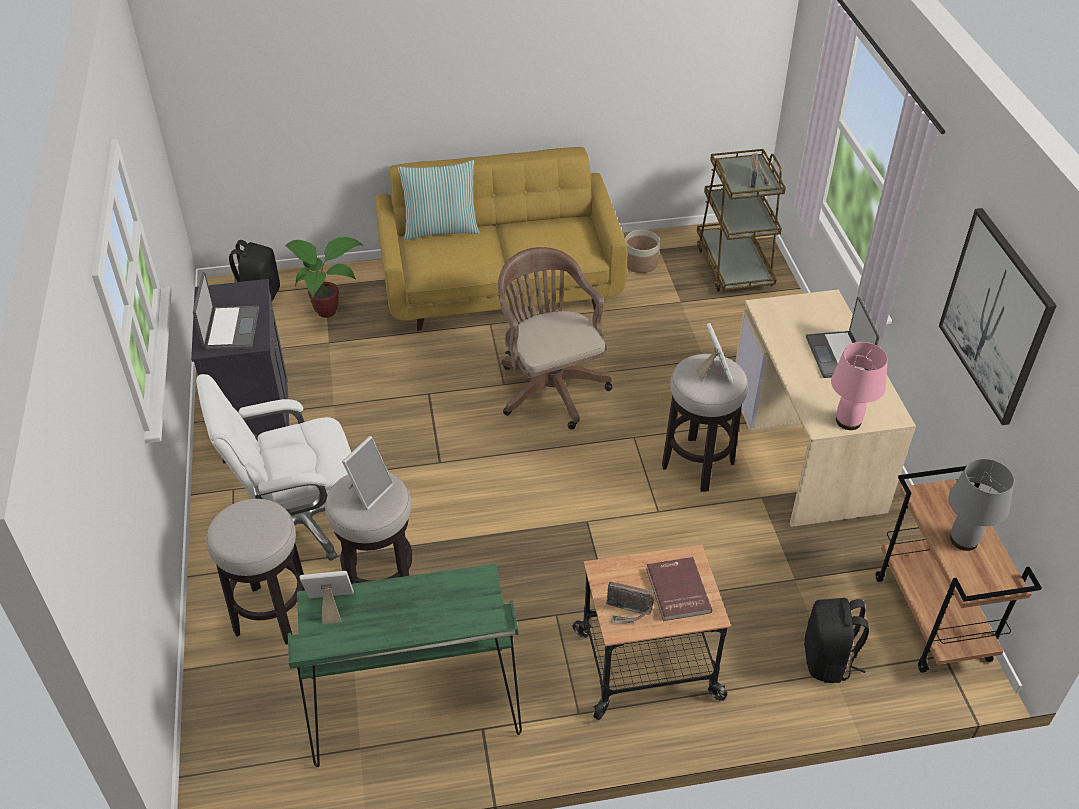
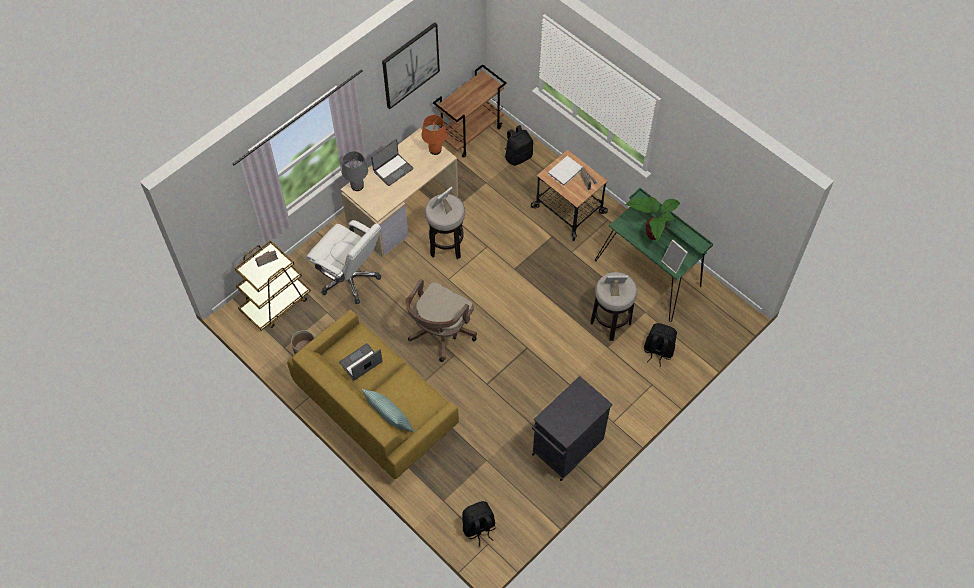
camera: 125 degrees left, 15 degrees up
laptop [193,272,259,350] -> laptop moved to [339,343,383,380]
white office chair [196,374,351,561] -> white office chair moved to [306,220,381,304]
stool [206,499,305,645] -> black backpack [644,323,677,367]
potted plant [285,237,364,318] -> potted plant moved to [626,197,680,242]
red book [646,557,712,621] -> white book [548,156,583,186]
pink table lamp [831,342,888,430] -> orange table lamp [421,115,447,155]
grey table lamp [948,459,1014,551] -> grey table lamp moved to [342,151,368,191]

